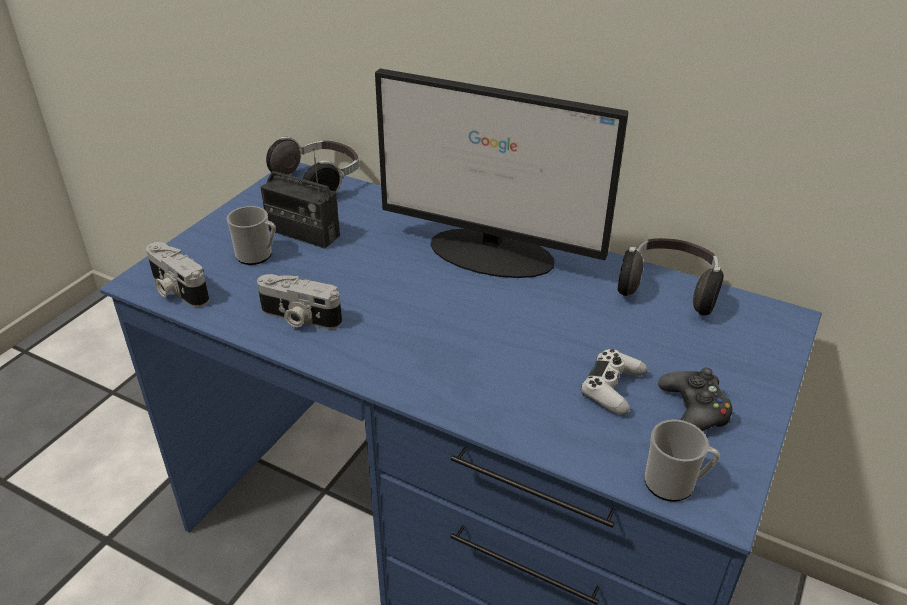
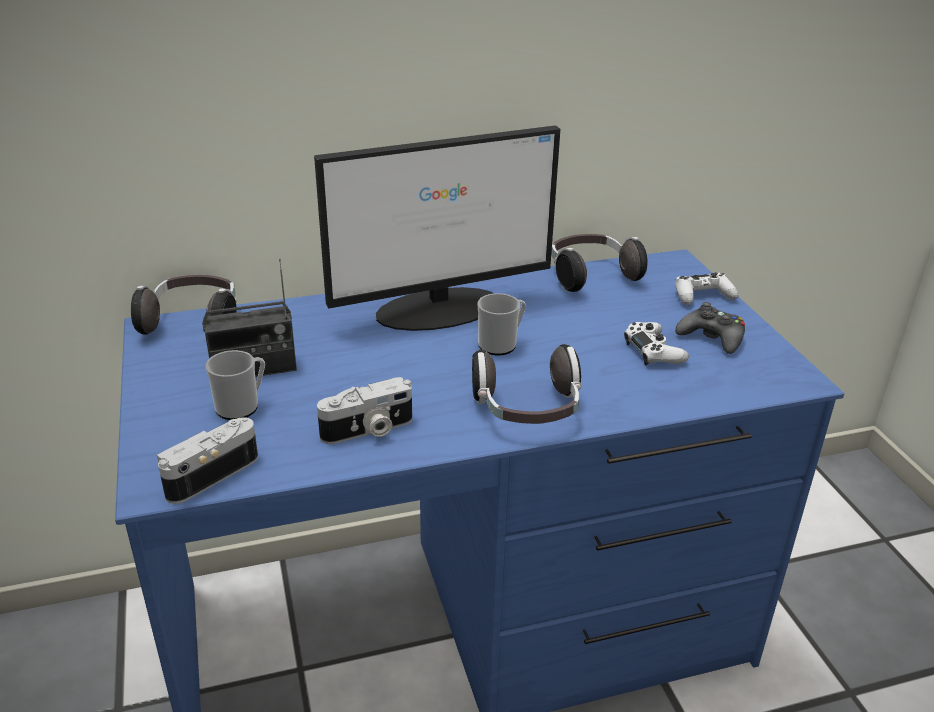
camera: 45 degrees left, 5 degrees down
camera [146,242,209,307] -> camera turned 135 degrees clockwise [157,417,258,504]
mug [645,419,720,502] -> mug moved to [477,293,526,355]
none -> headphones [472,344,582,424]
none -> white game controller [675,272,739,305]

